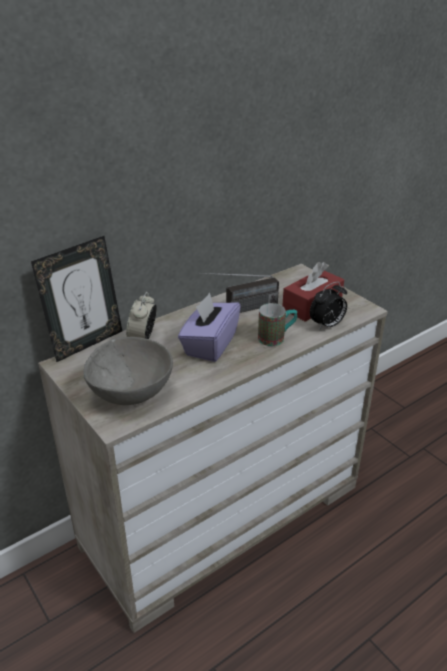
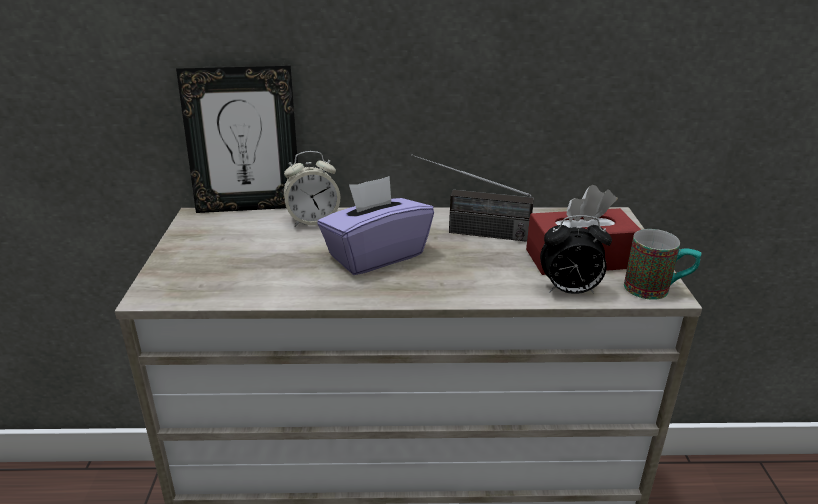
camera: 35 degrees right, 5 degrees down
grey bowl [84,337,173,405] -> none
alarm clock [126,292,157,339] -> alarm clock turned 150 degrees counterclockwise [284,151,340,227]
mug [258,303,297,346] -> mug moved to [624,229,701,300]

